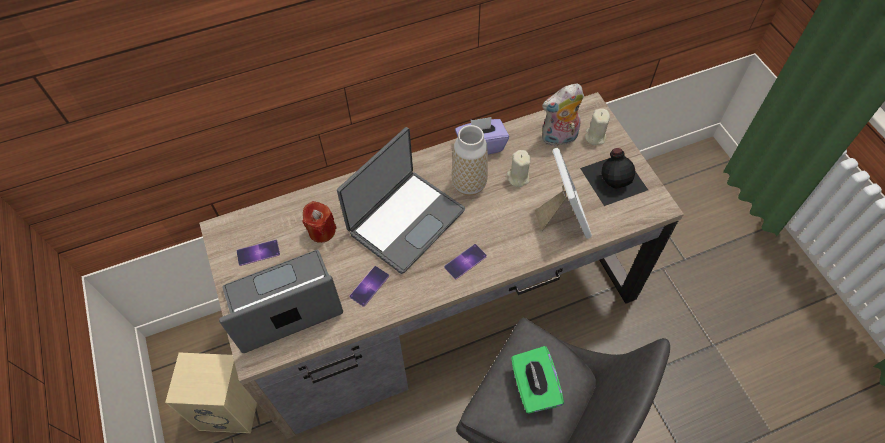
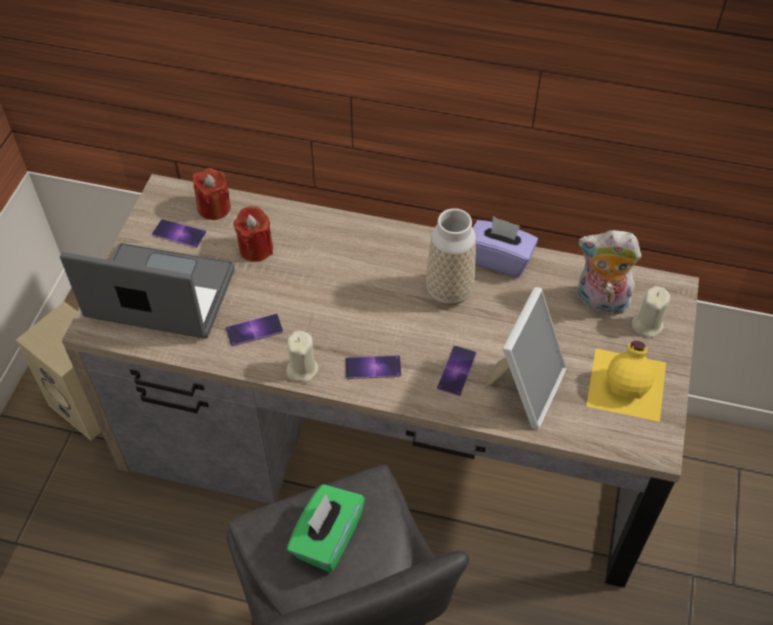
camera: 35 degrees right, 5 degrees down
laptop [337,127,465,274] -> none
beige candle [507,150,530,187] -> beige candle moved to [287,331,318,383]
black bottle [580,148,648,206] -> yellow bottle [586,341,666,422]
none -> red candle [192,168,231,220]
none -> phone [437,346,477,396]

